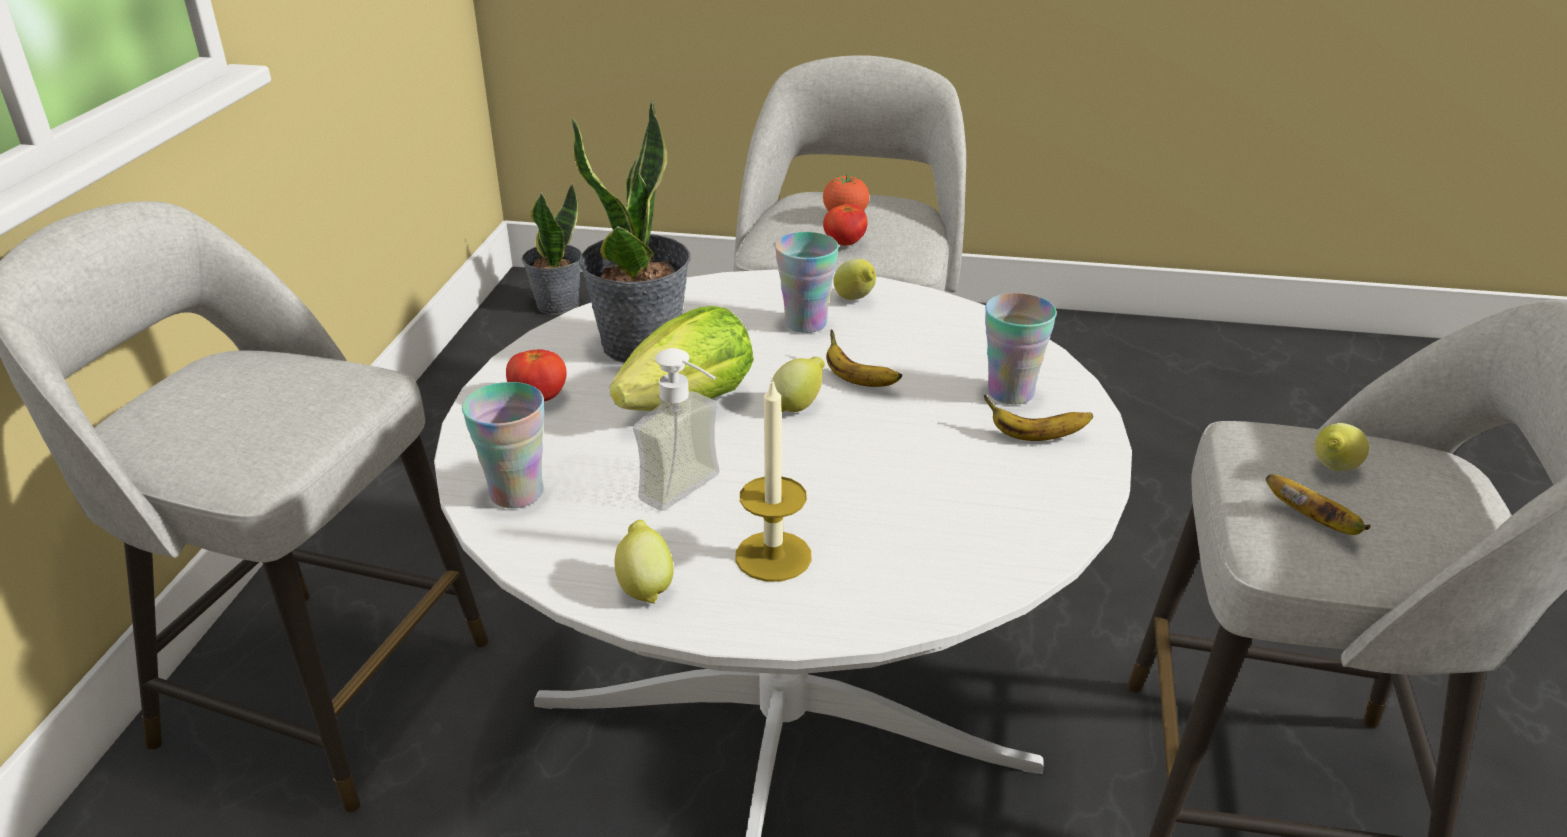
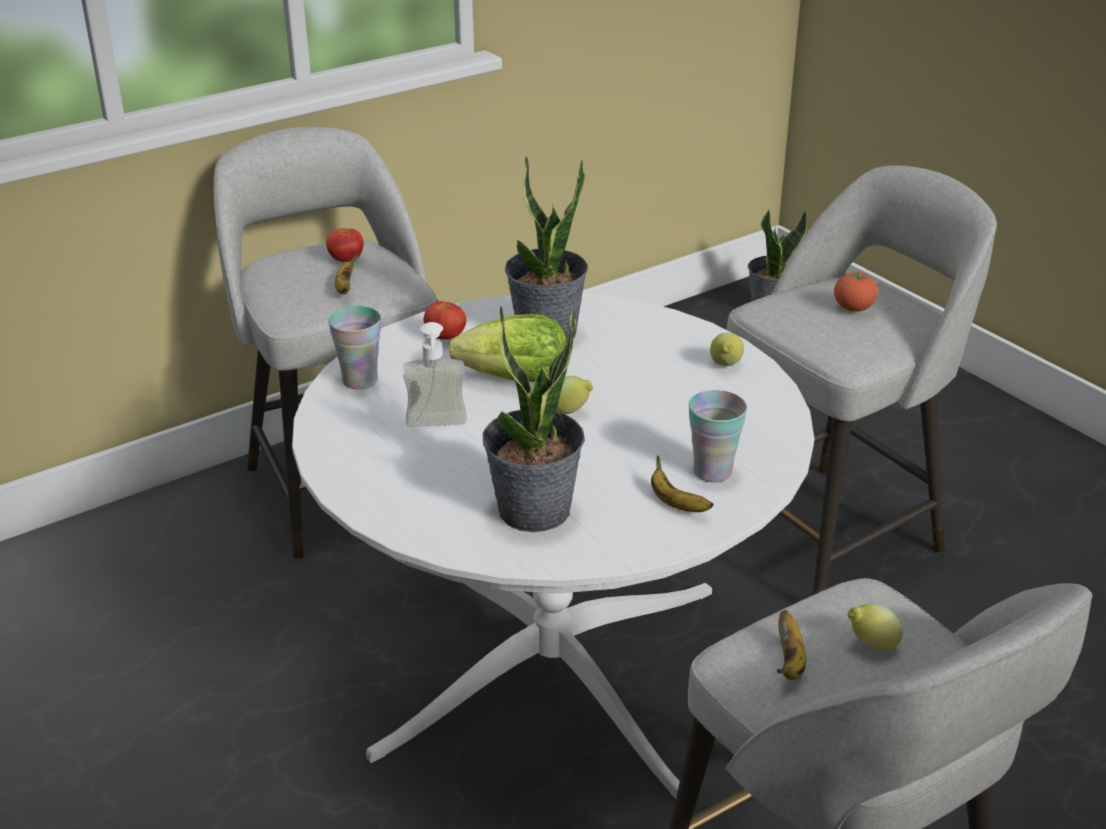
camera: 45 degrees right, 0 degrees up
lemon [615,520,674,604] -> none
candle [735,378,812,582] -> none
cup [775,232,839,333] -> none
tomato [823,204,868,245] -> tomato moved to [326,228,364,262]
banana [826,330,902,387] -> banana moved to [335,253,358,294]
none -> potted plant [483,306,585,532]

